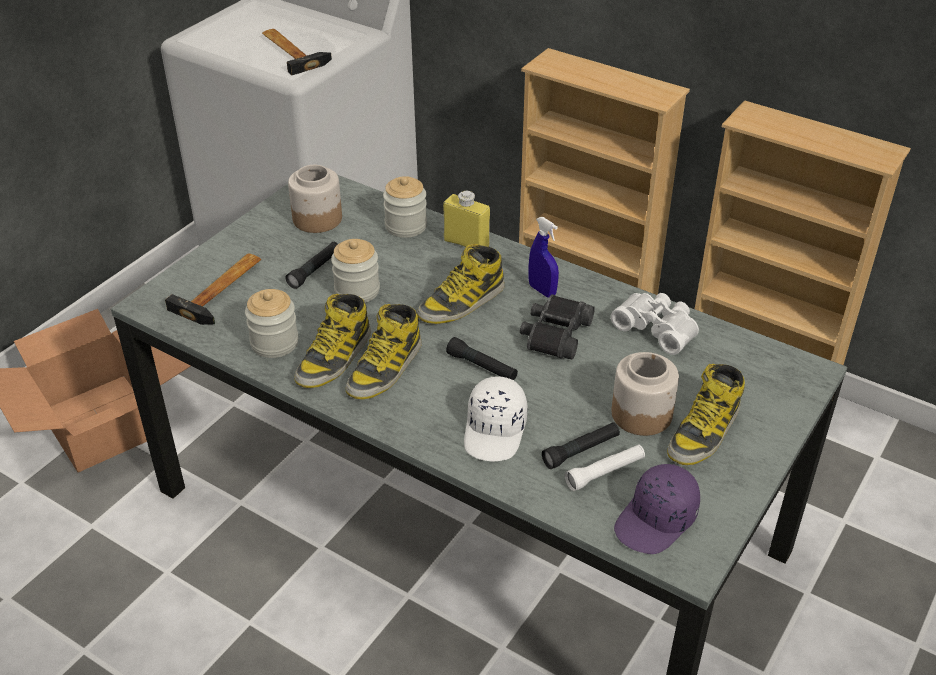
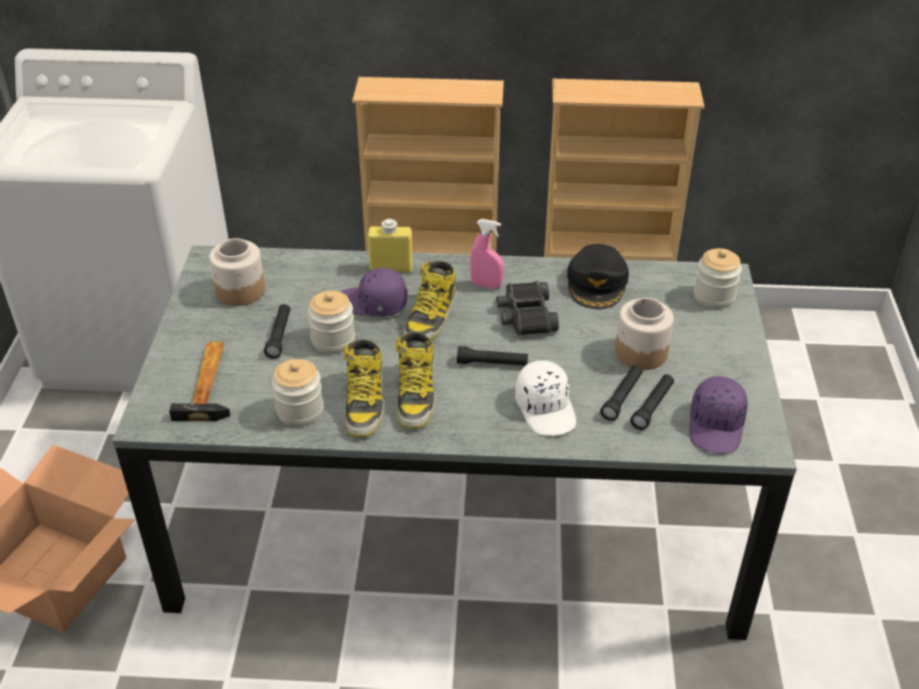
camera: 30 degrees left, 0 degrees up
hammer [262,29,332,75] -> none
jar [383,176,427,238] -> jar moved to [694,248,742,309]
blue spray bottle [529,217,559,297] -> pink spray bottle [470,219,504,289]
white flashlight [565,444,645,491] -> black flashlight [630,374,674,430]
white binoculars [611,293,699,355] -> black cap [567,244,629,309]
boot [667,364,745,465] -> none
none -> purple cap [341,268,407,316]

